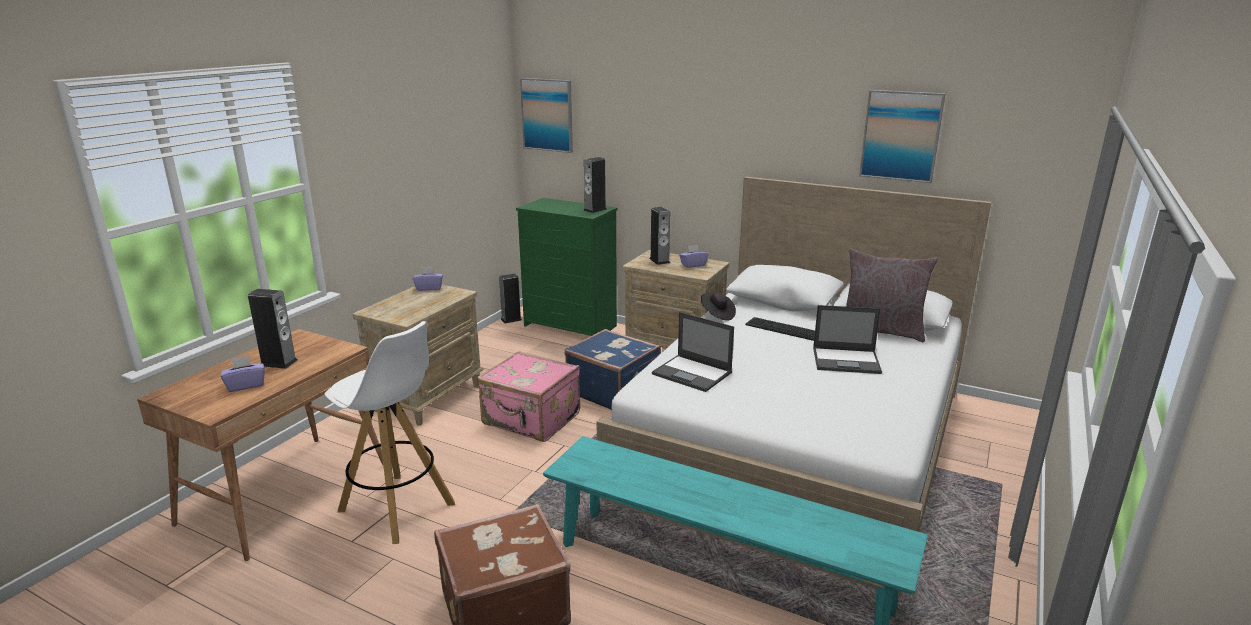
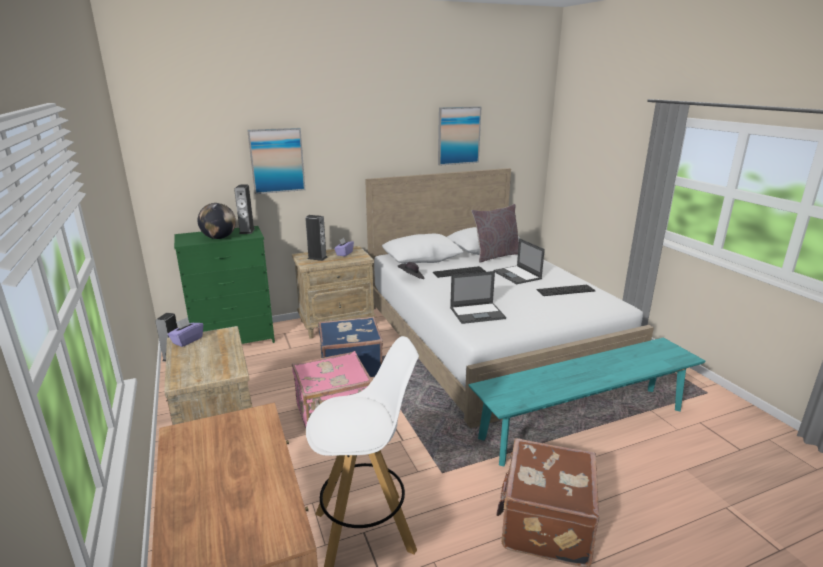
camera: 50 degrees left, 0 degrees up
purple tissue box [221,355,265,392] -> none
speaker [248,289,298,369] -> none
picture [520,78,573,153] -> picture moved to [247,128,305,194]
laptop [813,305,882,374] -> laptop turned 105 degrees clockwise [494,238,545,284]
none -> globe [198,203,236,239]
none -> keyboard [537,285,596,296]

